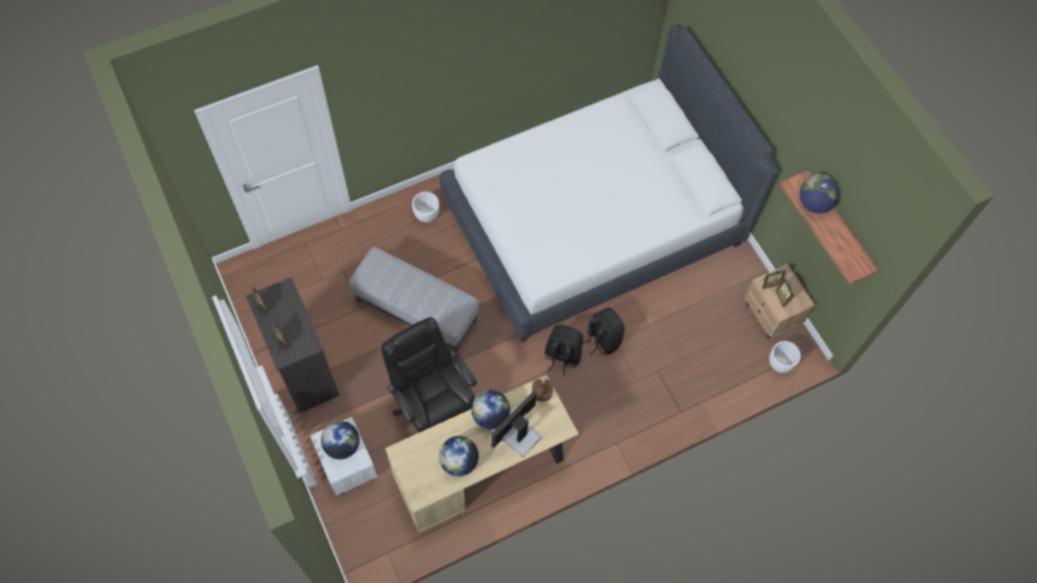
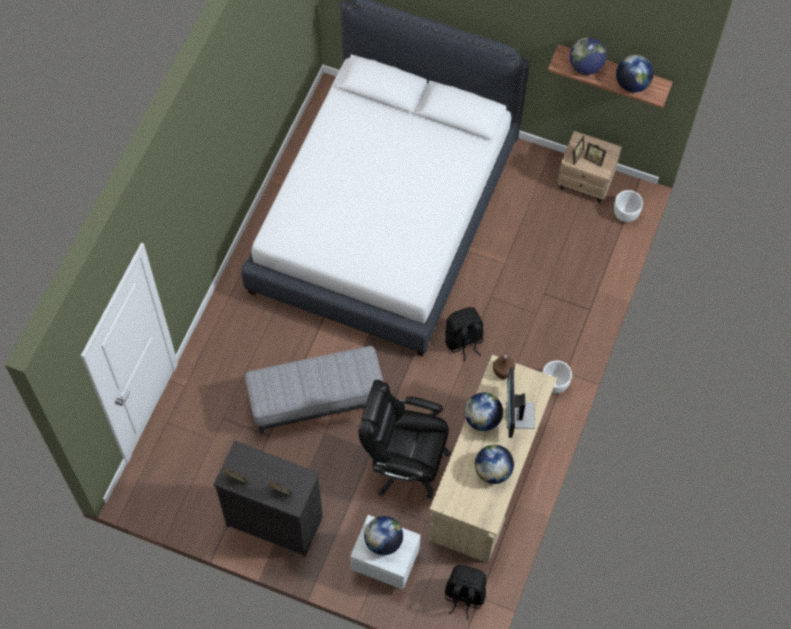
camera: 40 degrees left, 0 degrees up
white planter [412,192,439,222] -> white planter moved to [542,360,572,394]
black backpack [583,307,625,356] -> black backpack moved to [445,565,487,619]
none -> globe [616,55,654,92]

